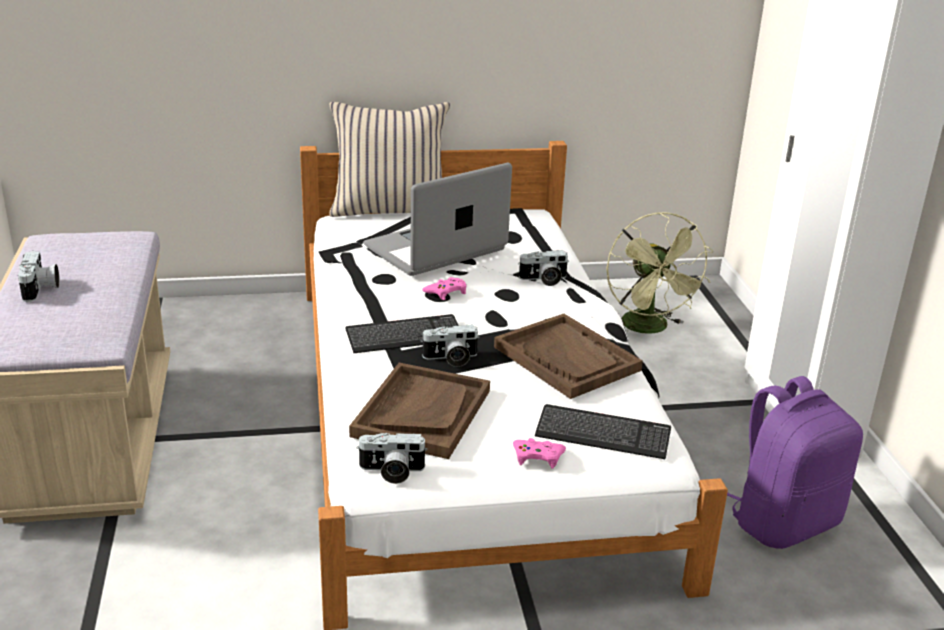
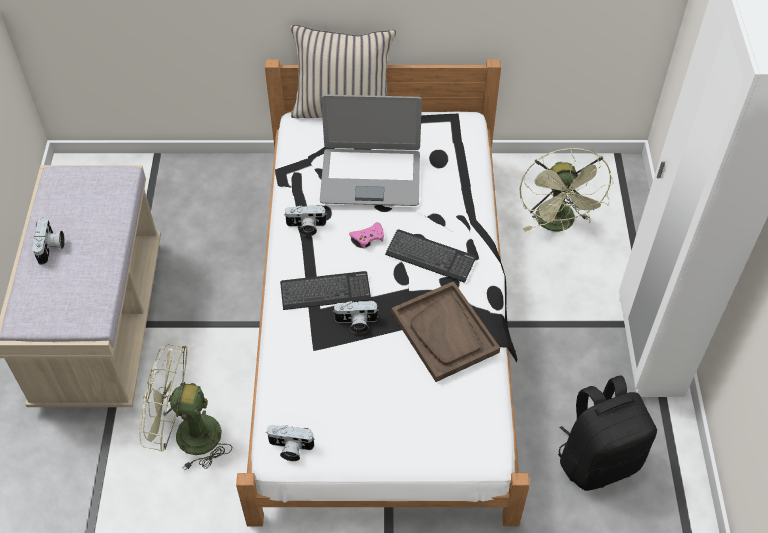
camera: 10 degrees right, 25 degrees up
brown tray [349,363,490,459] -> none
laptop [364,163,512,276] -> laptop turned 150 degrees counterclockwise [320,95,422,206]
pink game controller [513,438,566,469] -> none
camera [518,250,569,286] -> camera moved to [284,205,327,236]
keyboard [535,404,671,459] -> keyboard moved to [385,229,476,283]
purple backpack [727,376,863,549] -> black backpack [558,375,657,491]
none -> green fan [140,344,232,470]

